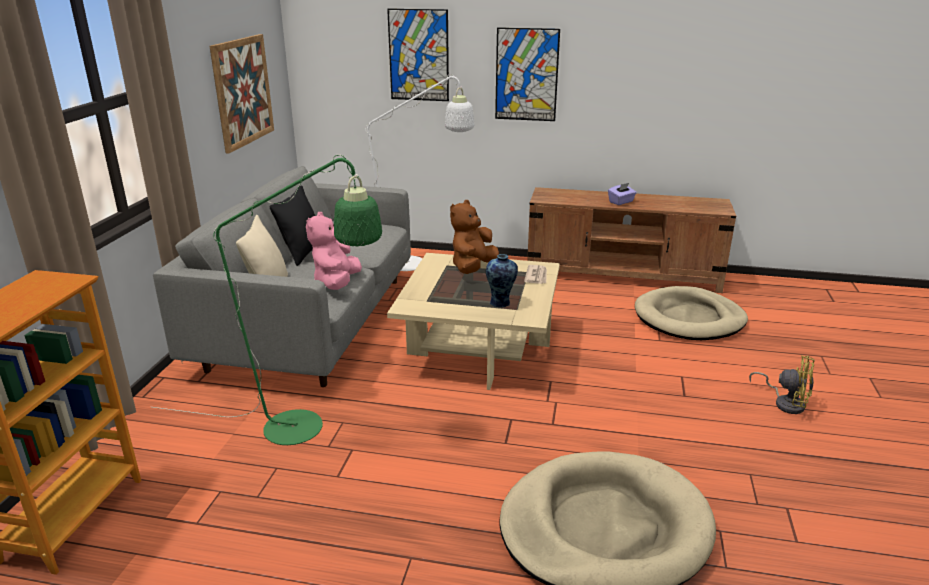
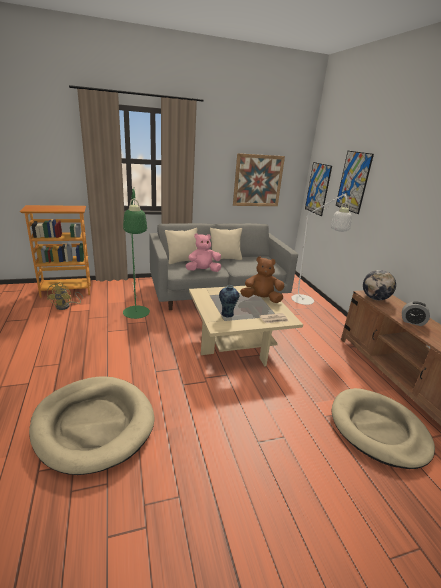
camera: 60 degrees right, 0 degrees up
black pillow [270,185,315,266] -> beige pillow [210,228,242,260]
picture [495,27,560,121] -> picture moved to [305,162,332,216]
purple tissue box [608,183,637,205] -> alarm clock [402,301,430,326]
yellow fan [749,355,815,414] -> yellow fan moved to [47,282,83,310]
none -> globe [363,270,396,300]

